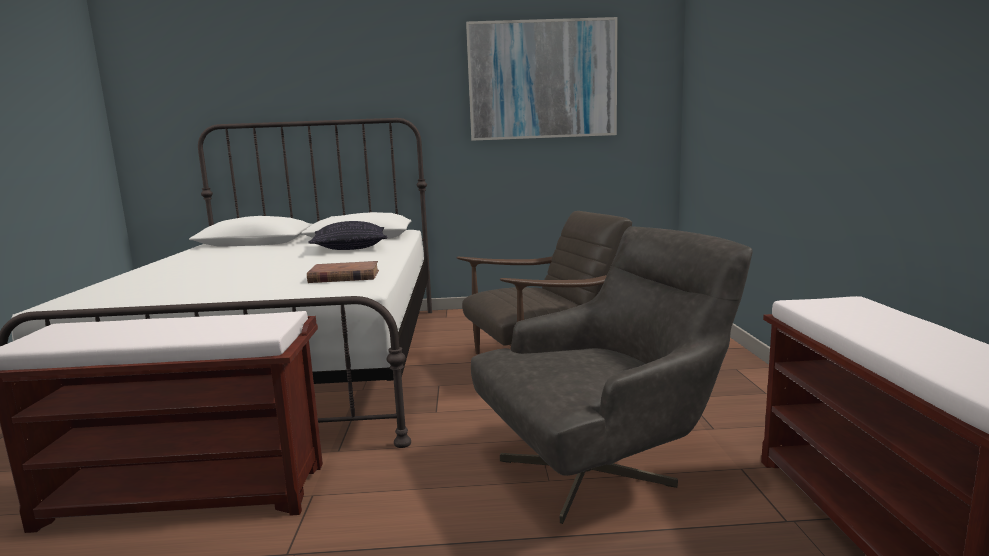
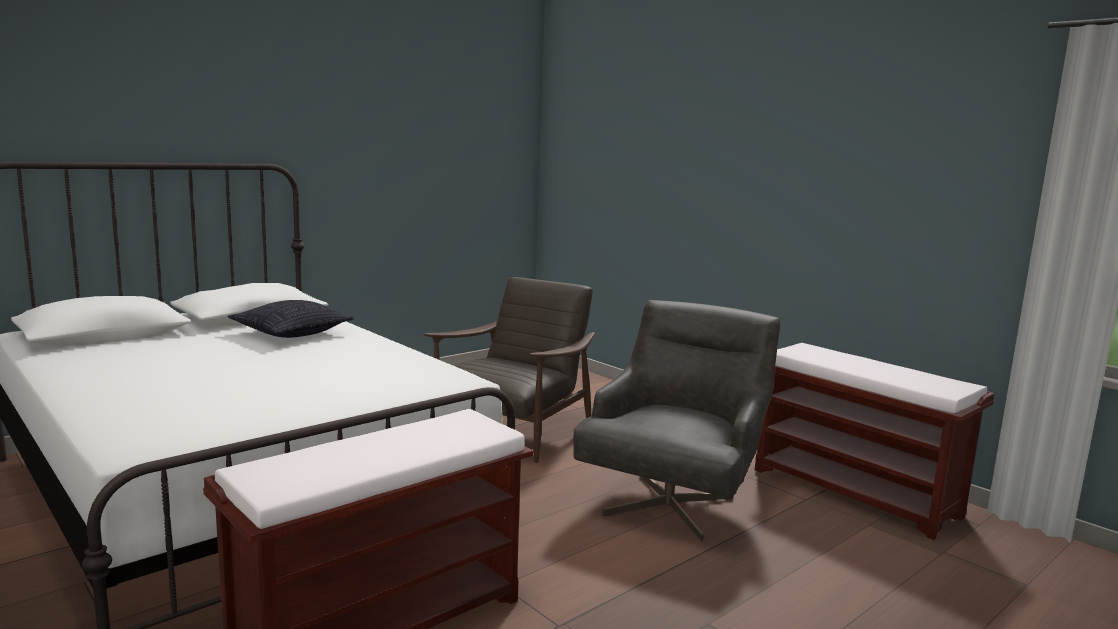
camera: 40 degrees left, 0 degrees up
brown book [307,261,379,283] -> none
picture [466,17,618,141] -> none

